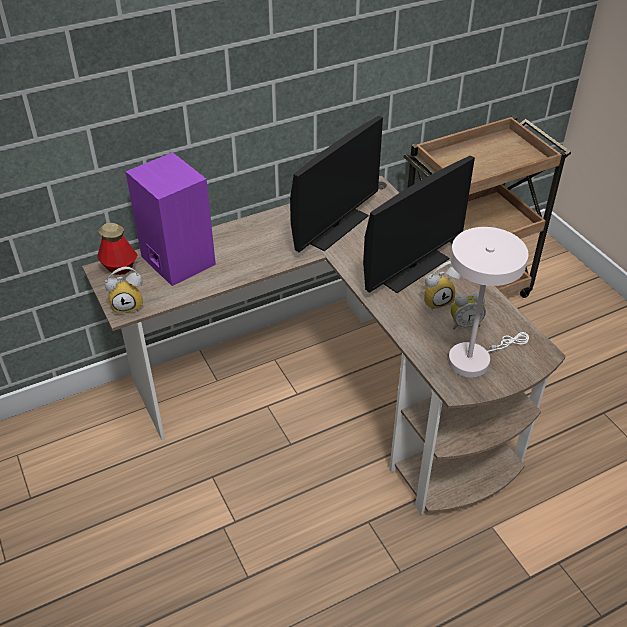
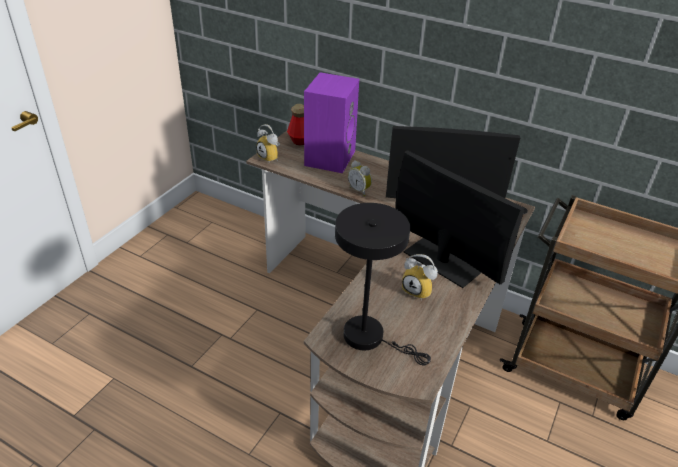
camera: 55 degrees right, 5 degrees down
monitor [363,156,475,293] -> monitor turned 150 degrees counterclockwise [396,150,525,288]
white table lamp [448,227,529,378] -> black table lamp [335,203,431,365]
alarm clock [451,292,486,330] -> alarm clock moved to [348,160,372,196]

